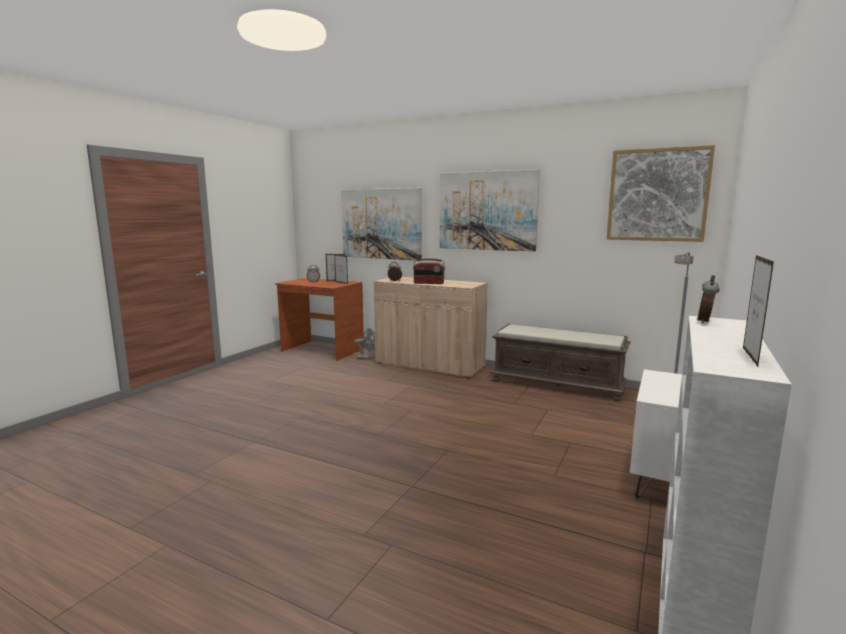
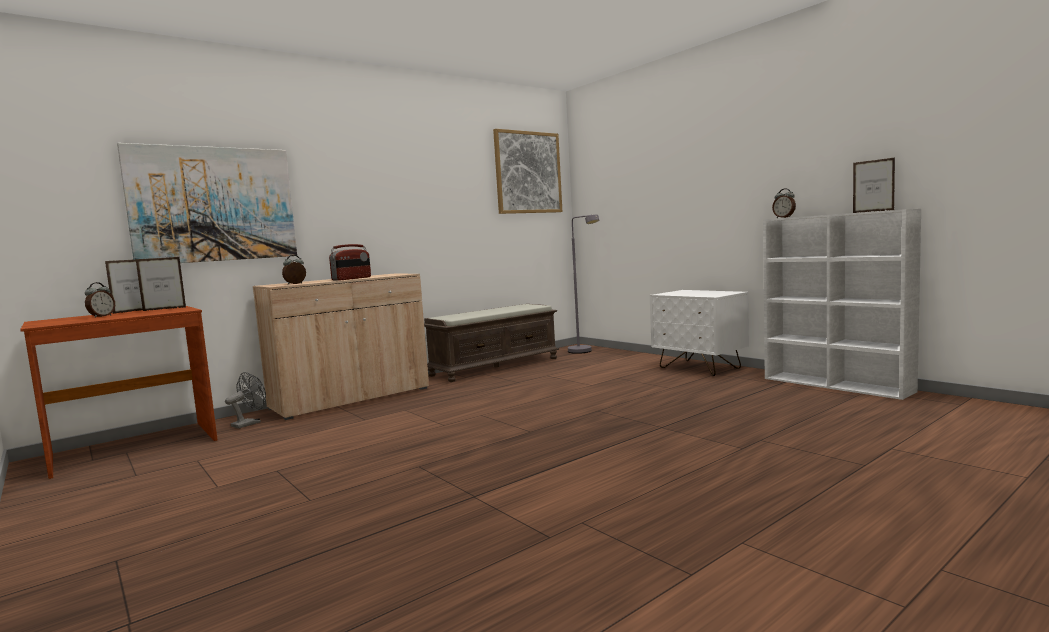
camera: 65 degrees left, 5 degrees down
picture [440,169,540,252] -> none

